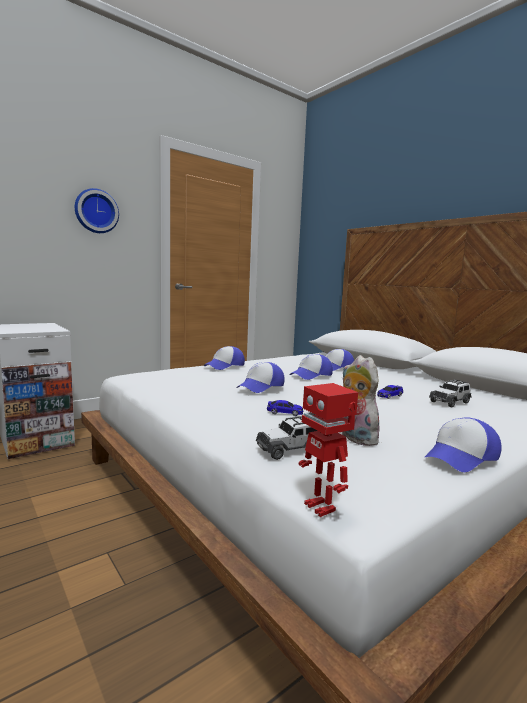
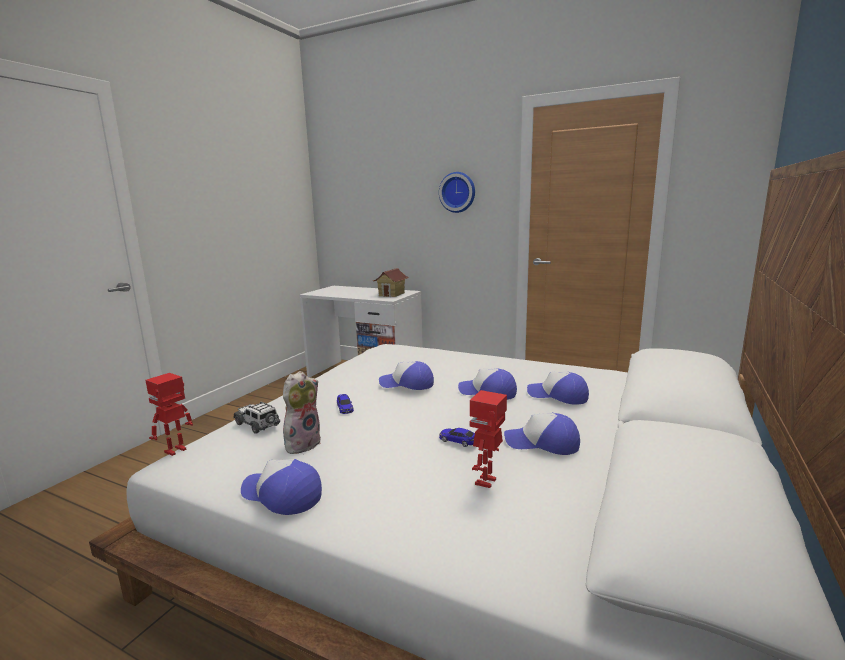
camera: 65 degrees right, 5 degrees up
cap [204,346,245,370] -> cap moved to [504,412,580,455]
toy car [429,379,472,407] -> toy robot [470,390,507,488]
none -> toy house [373,268,409,297]

